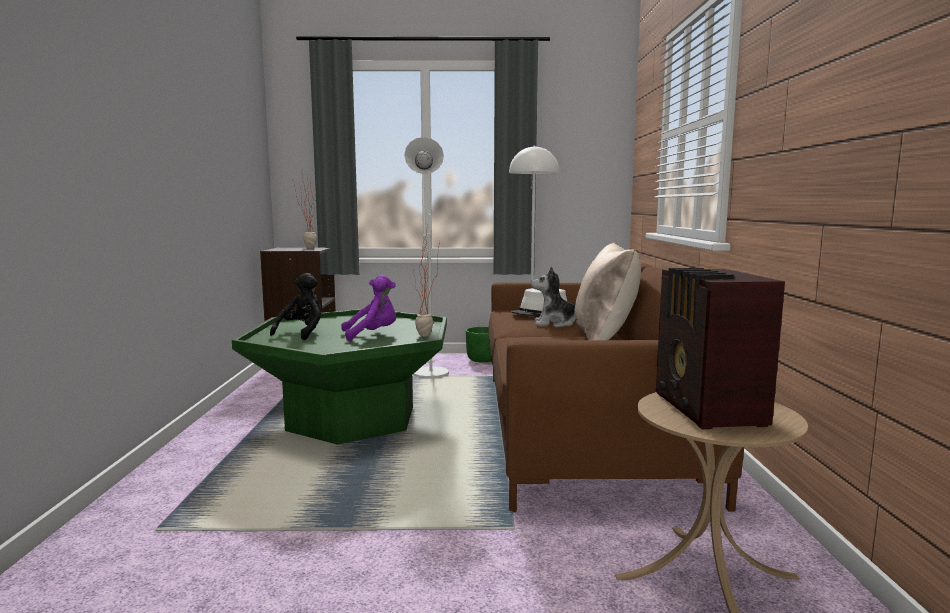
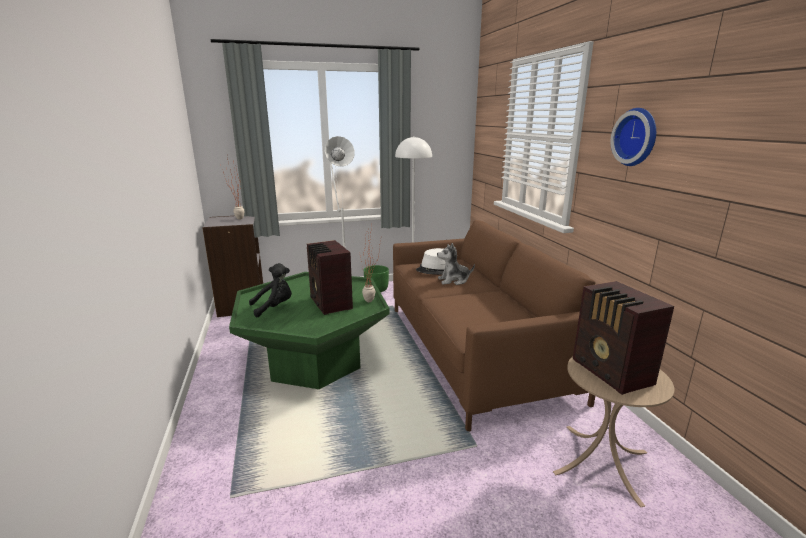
camera: 15 degrees left, 10 degrees up
black plush toy [270,273,321,340] -> black plush toy turned 60 degrees clockwise [249,263,292,317]
purple plush toy [341,275,396,341] -> radio [307,240,353,315]
beige pillow [574,242,641,340] -> none
none -> wall clock [611,108,656,166]

